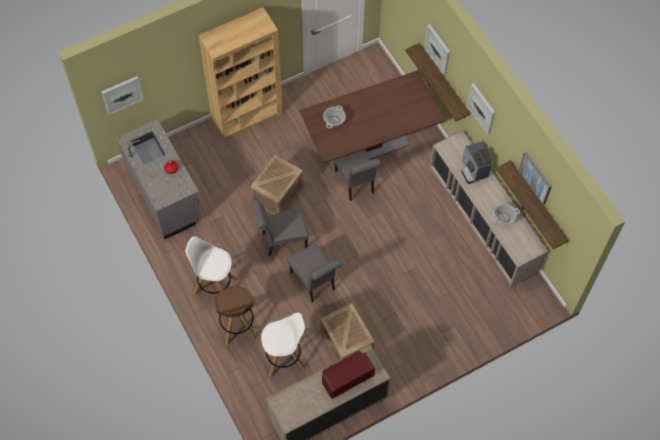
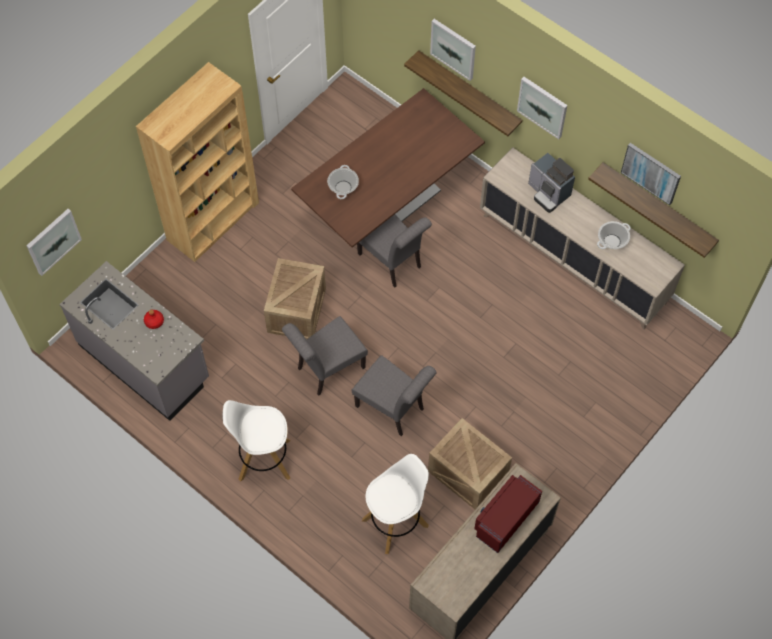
camera: 20 degrees left, 0 degrees up
brown stool [215,286,257,346] -> none

